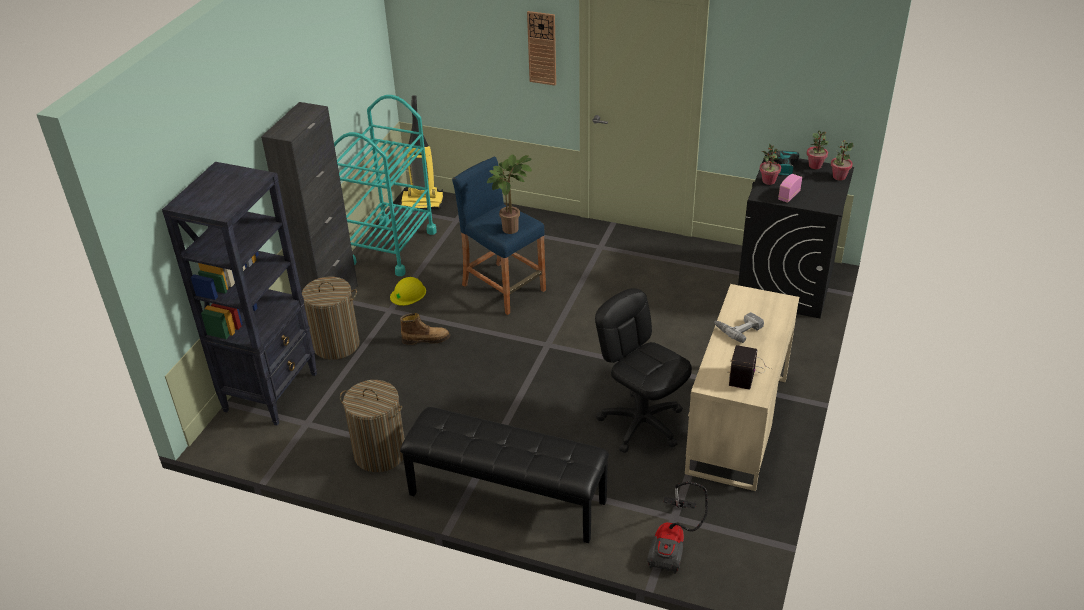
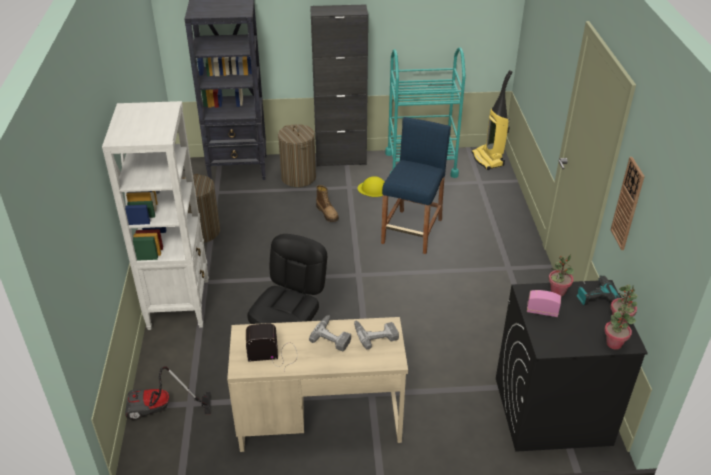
camera: 65 degrees right, 0 degrees up
black bench [400,407,609,543] -> white bookcase [102,101,208,330]
potted plant [487,154,532,234] -> none
wall clock [527,11,556,86] -> wall clock moved to [610,157,645,250]
none -> power drill [354,321,399,350]

